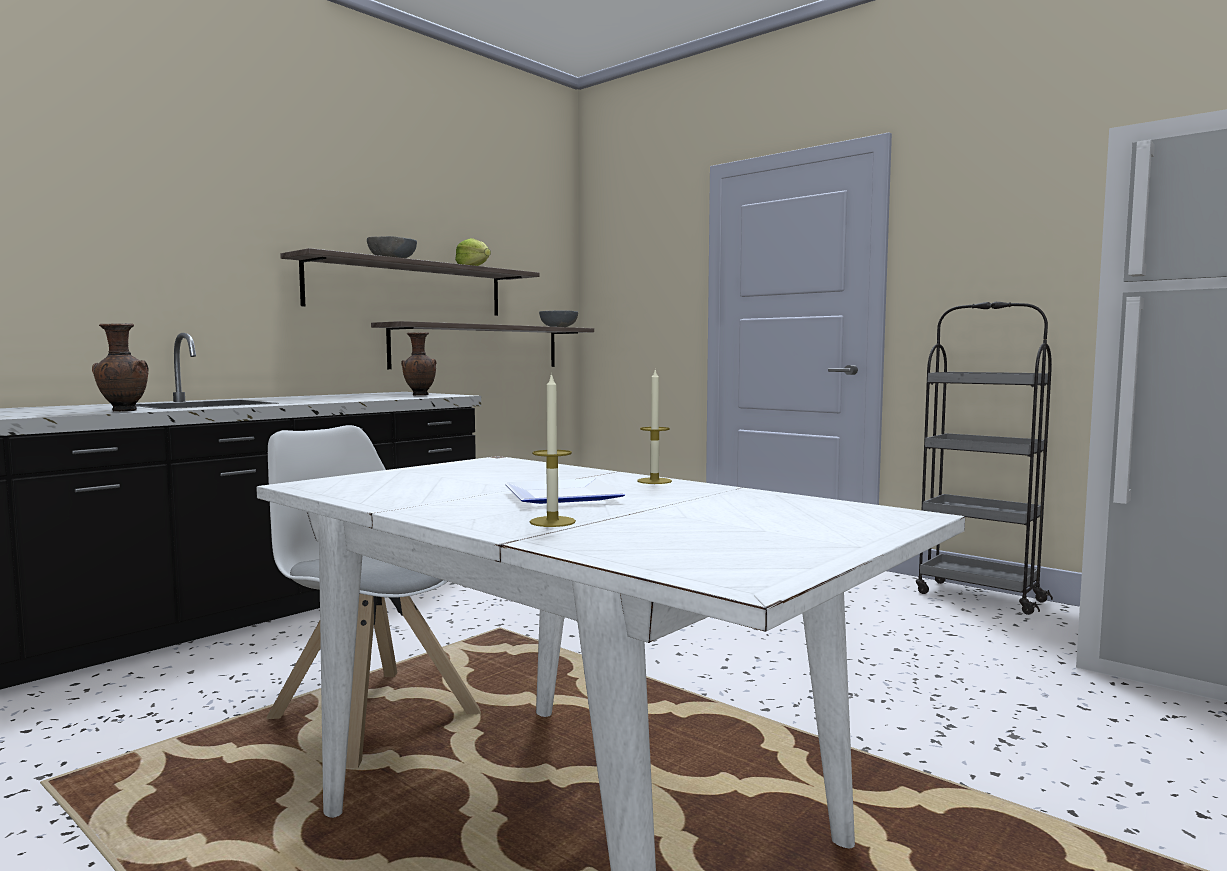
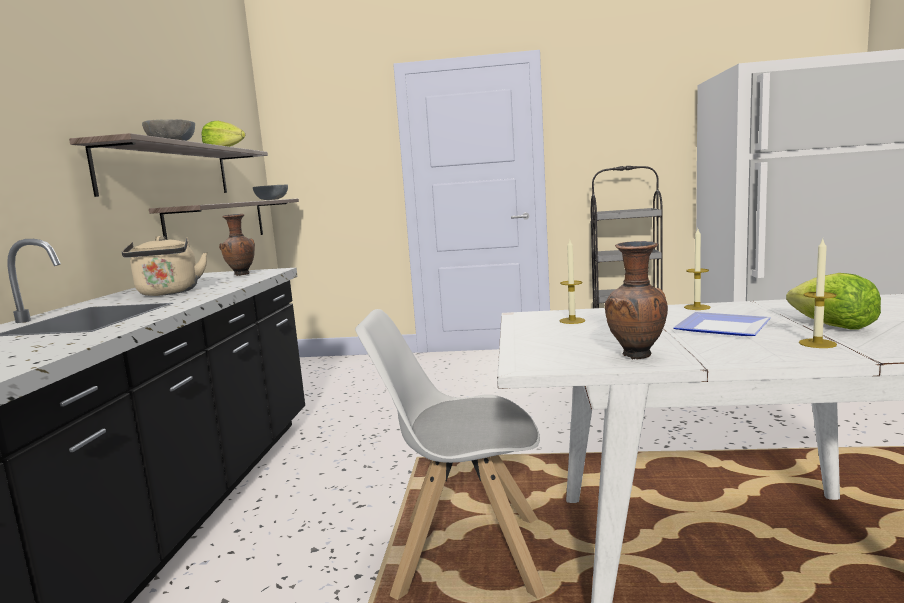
camera: 35 degrees left, 5 degrees up
brown vase [92,323,149,412] -> brown vase moved to [605,241,668,360]
none -> beige kettle [122,236,208,296]
none -> candle [560,240,585,324]
none -> lettuce [786,273,881,329]

